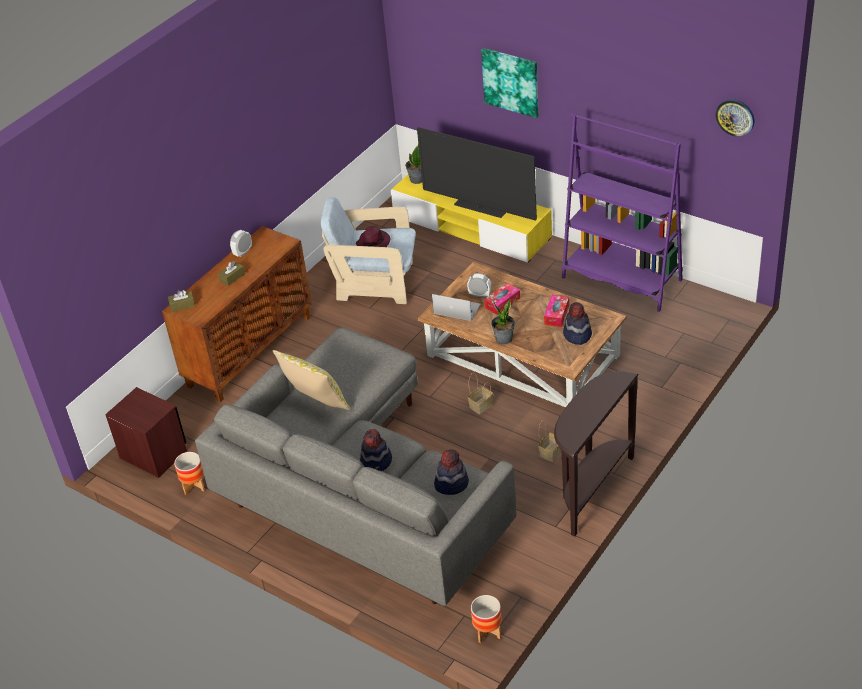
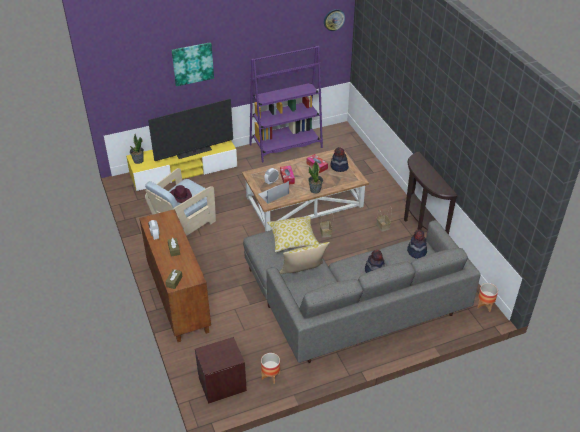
camera: 60 degrees left, 0 degrees up
none -> pillow [267,216,320,252]

